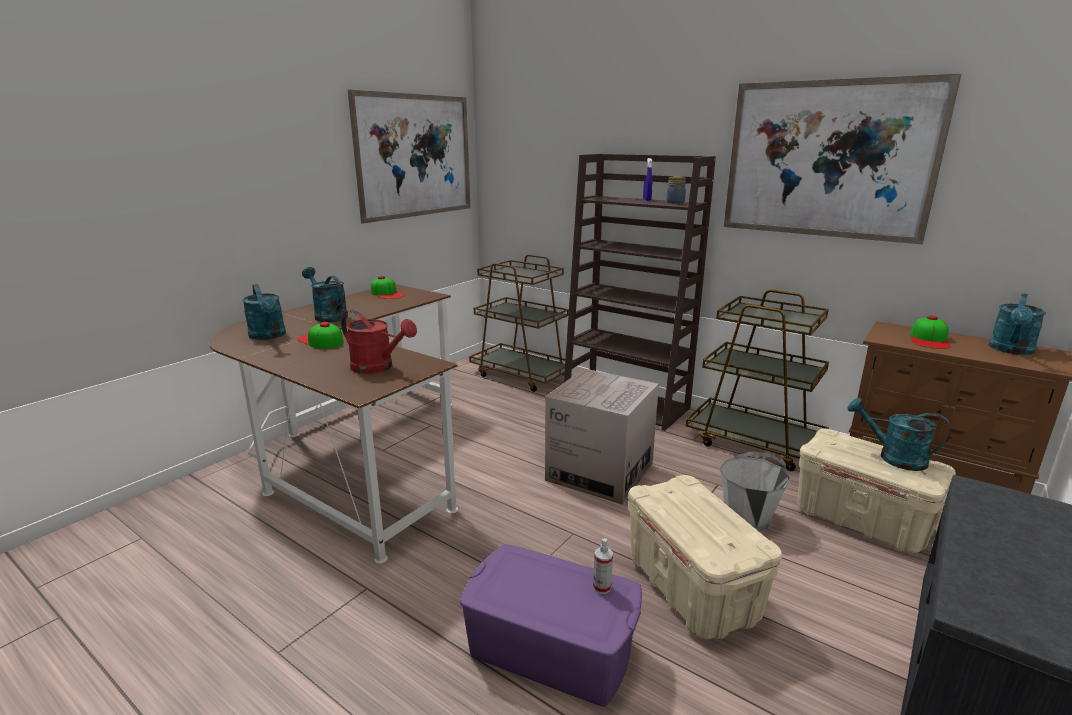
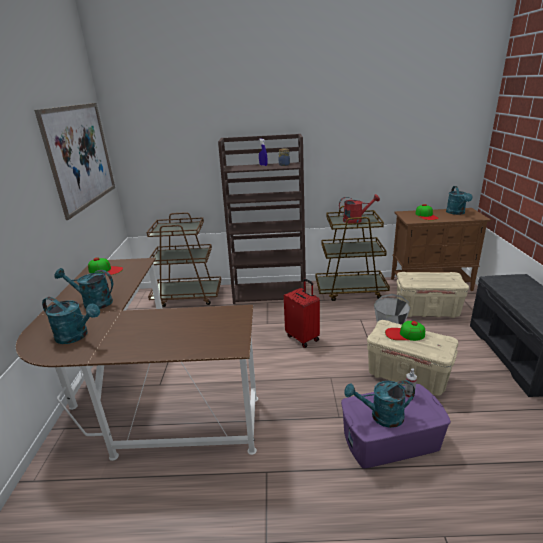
camera: 35 degrees left, 5 degrees up
cap [297,322,343,349] -> cap moved to [385,321,425,341]
red watering can [341,310,417,374] -> red watering can moved to [339,194,380,223]
cardboard box [545,368,659,505] -> red suitcase [284,279,320,348]
picture [724,74,962,244] -> none
turquoise watering can [847,398,951,471] -> turquoise watering can moved to [344,380,415,428]

